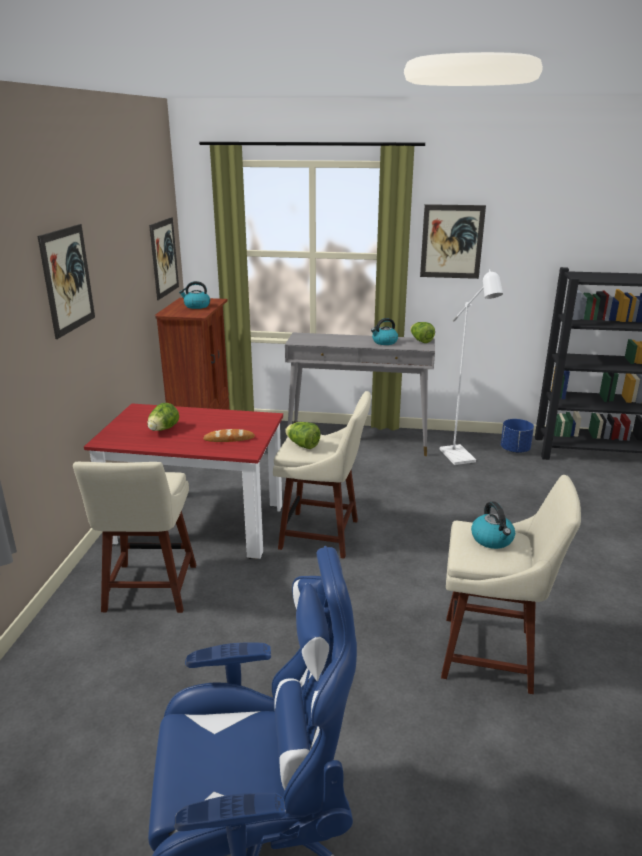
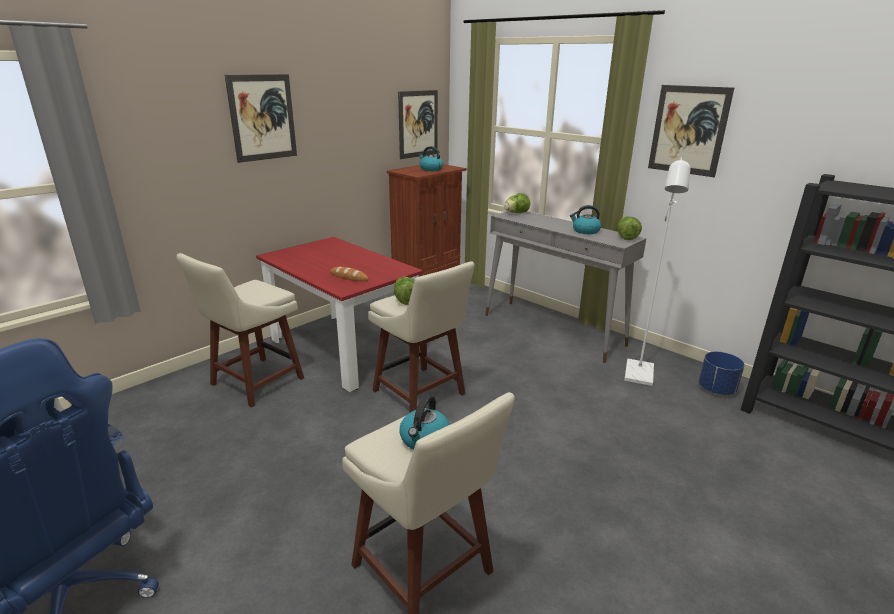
camera: 35 degrees right, 0 degrees up
lettuce [147,403,179,431] -> lettuce moved to [504,193,530,213]

